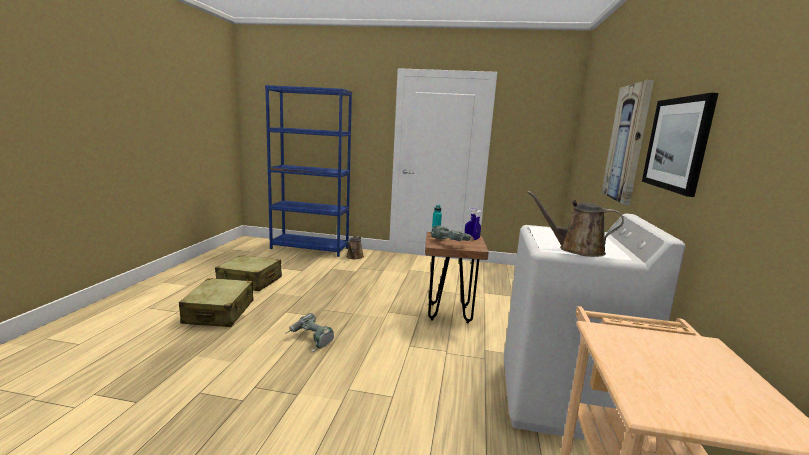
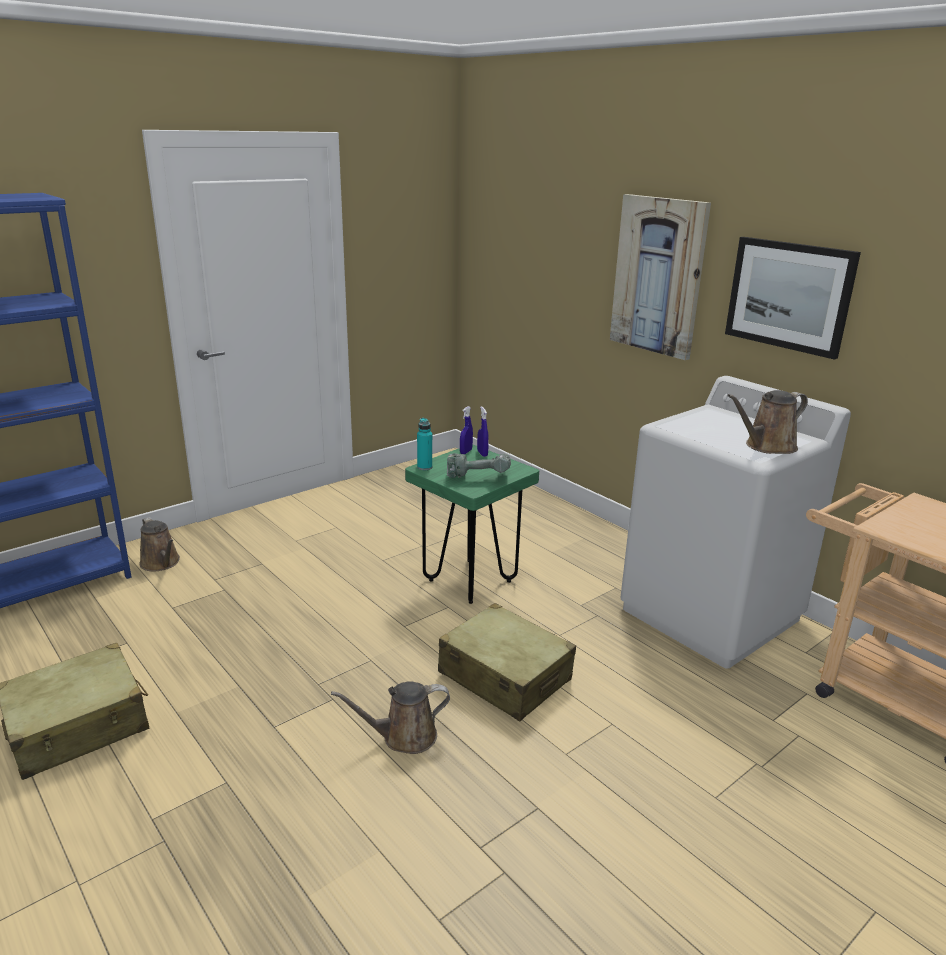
camera: 50 degrees left, 10 degrees up
beige suitcase [179,278,253,327] -> beige suitcase moved to [438,603,576,721]
power drill [285,313,334,352] -> brown watering can [331,681,450,754]
brown stool [425,232,489,323] -> green stool [405,445,539,604]

